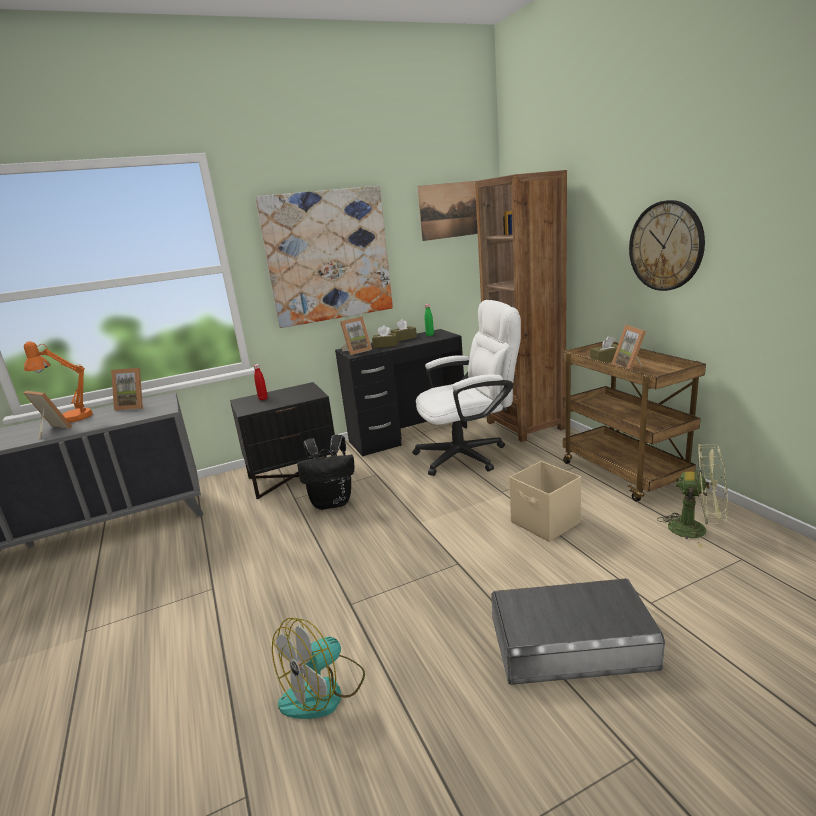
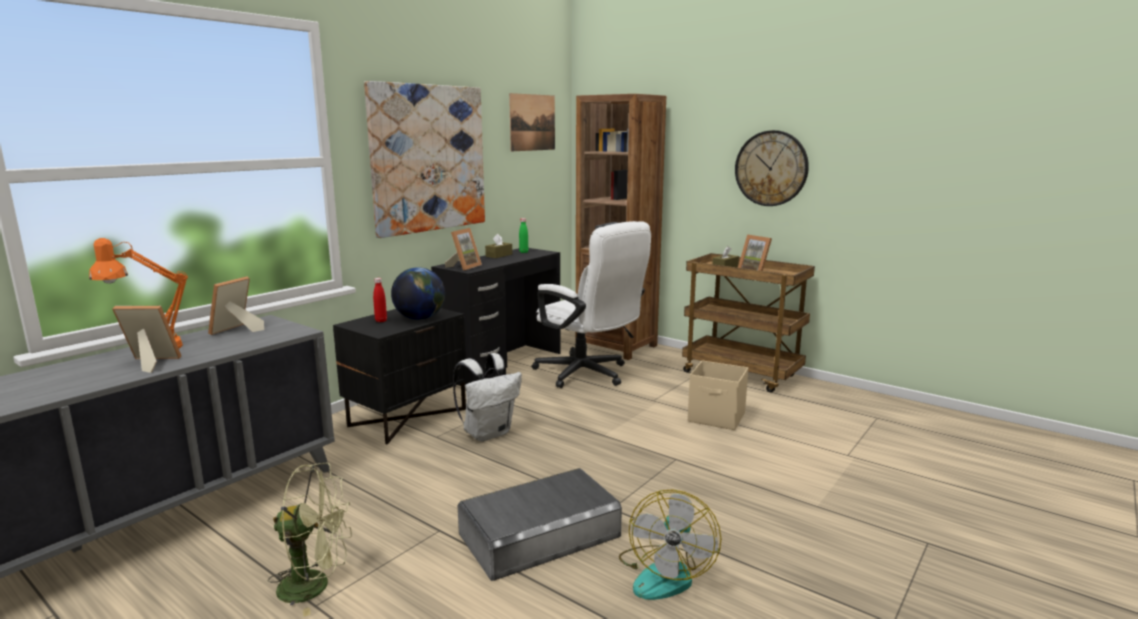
camera: 30 degrees left, 5 degrees down
picture frame [111,368,143,410] -> picture frame turned 135 degrees clockwise [208,276,264,335]
black backpack [297,435,354,510] -> white backpack [453,353,522,441]
brown tissue box [372,325,398,348] -> none
white office chair [412,300,521,476] -> white office chair turned 90 degrees clockwise [532,221,651,388]
grey storage box [491,578,665,685] -> grey storage box moved to [458,468,622,581]
green fan [657,444,728,548] -> green fan moved to [268,463,352,617]
none -> globe [391,267,445,320]

